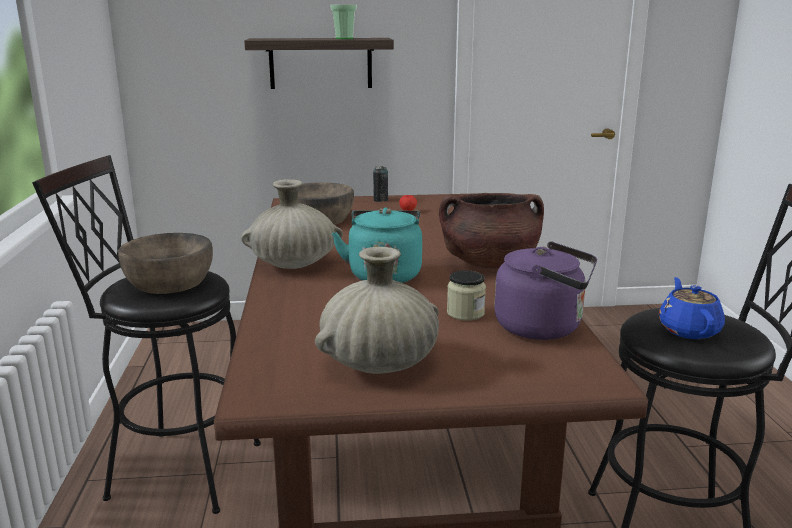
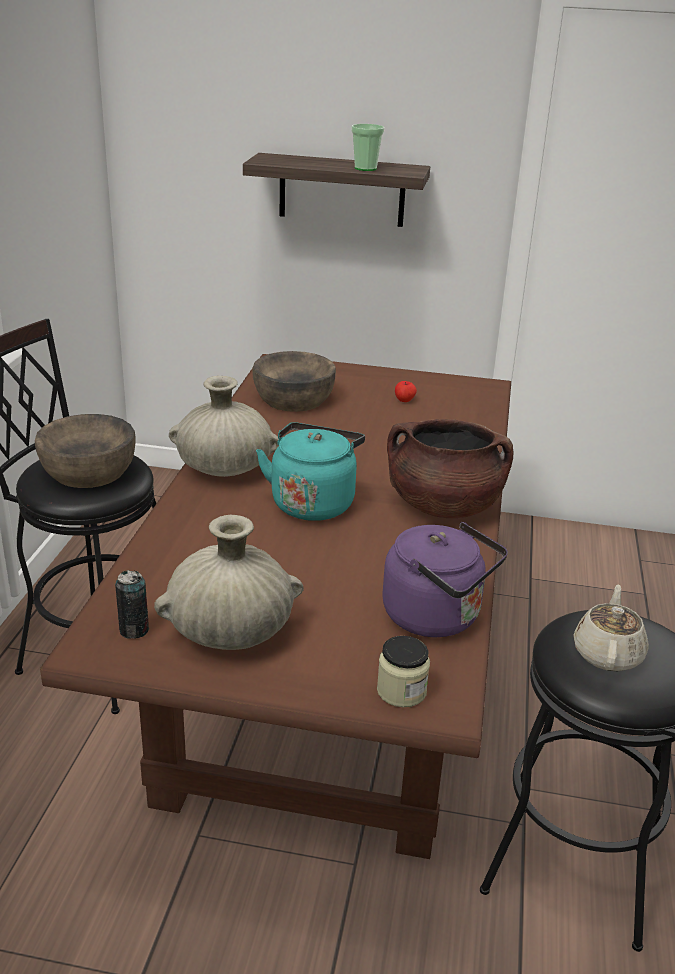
camera: 15 degrees right, 10 degrees up
can [373,166,388,202] -> can moved to [115,570,149,639]
jar [447,270,486,321] -> jar moved to [377,636,430,707]
blue teapot [659,277,725,339] -> beige teapot [574,584,649,672]

